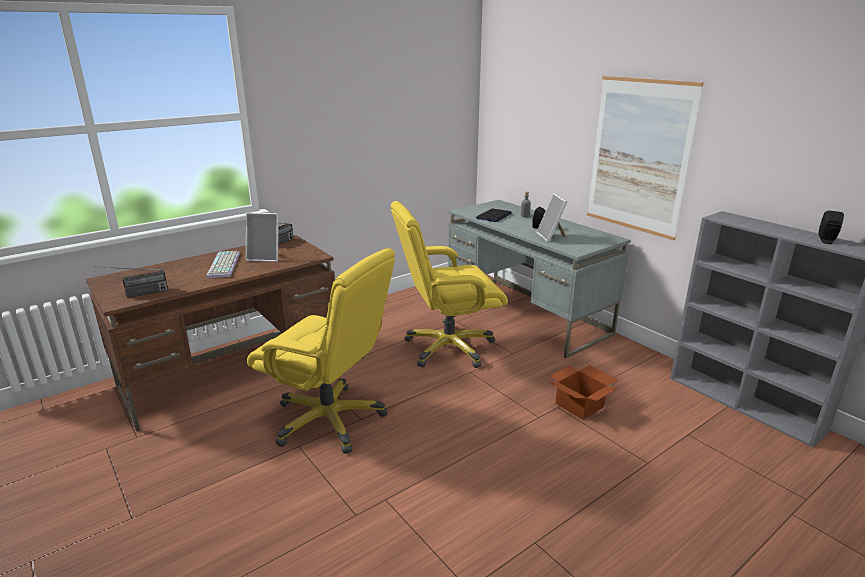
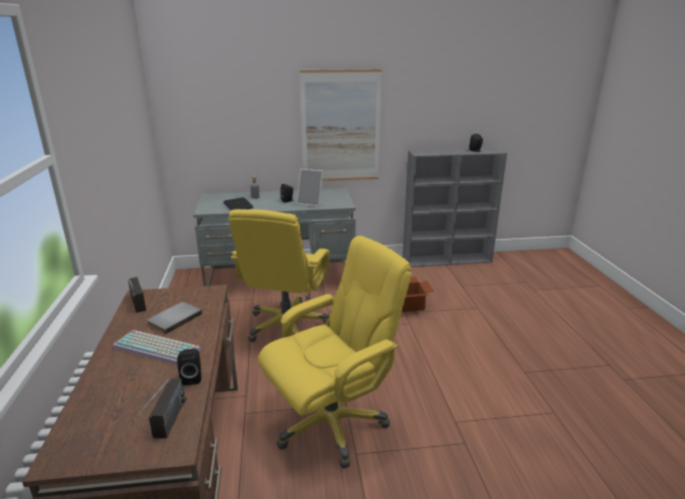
camera: 60 degrees left, 0 degrees up
picture frame [246,213,279,262] -> grey book [147,302,202,334]
none -> black speaker [177,349,201,385]

